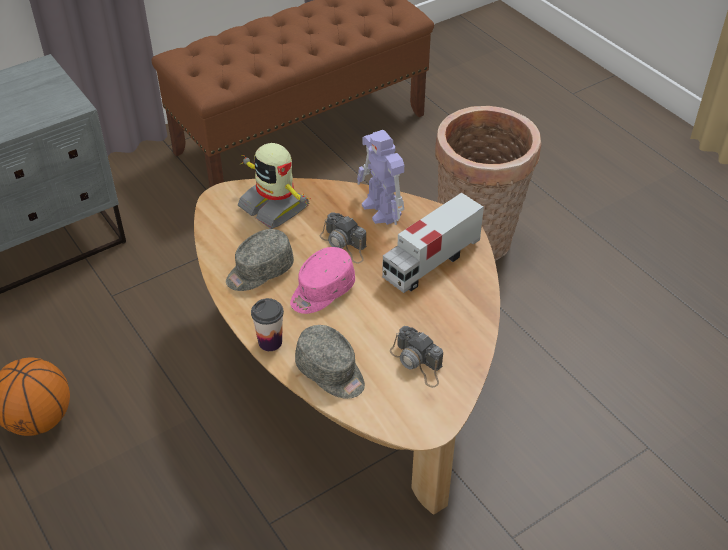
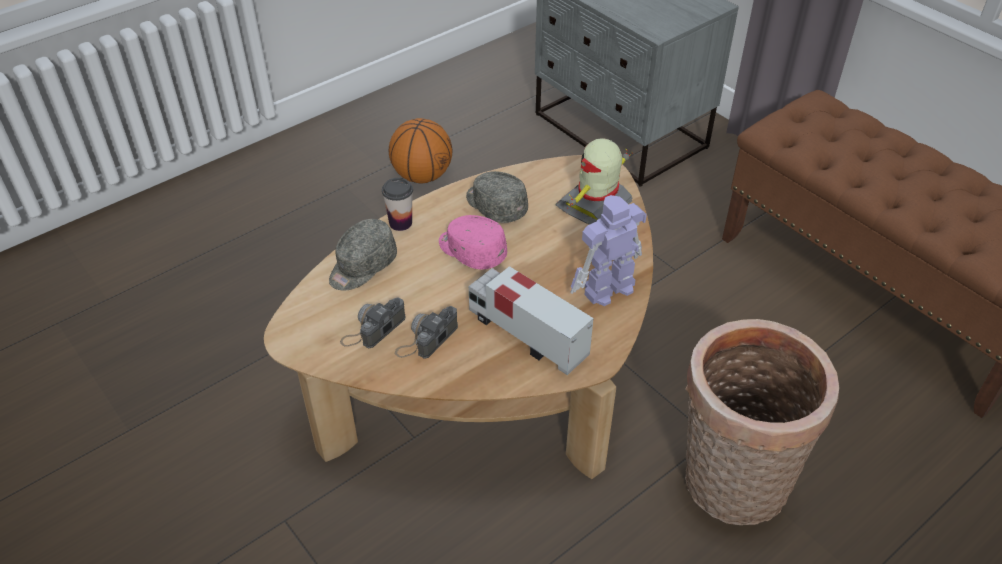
camera: 85 degrees right, 0 degrees up
camera [320,212,367,264] -> camera moved to [395,306,458,359]

